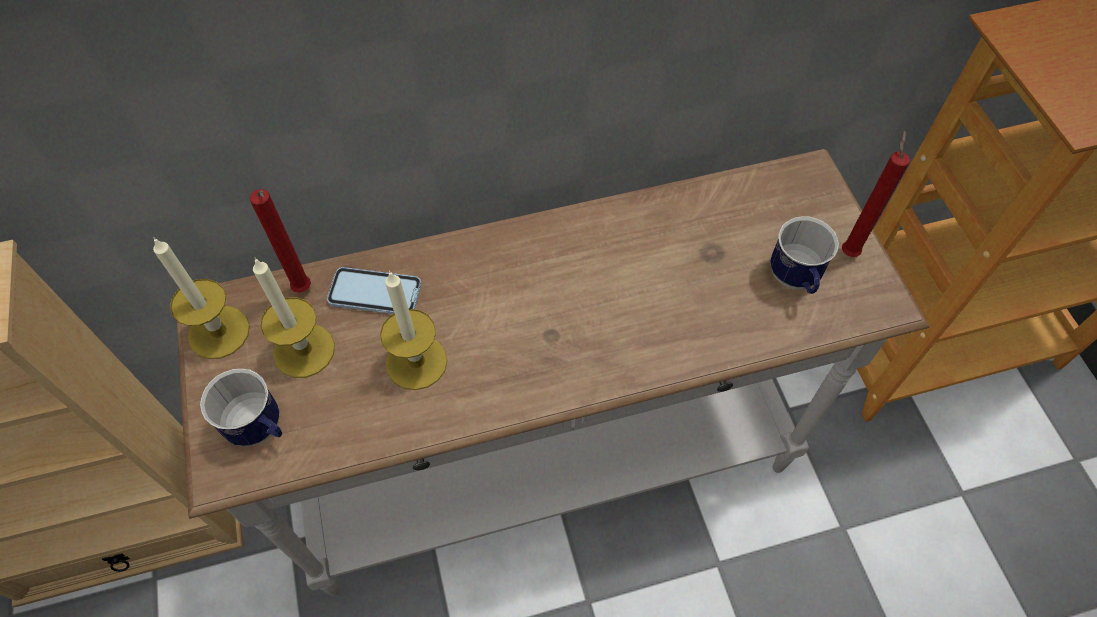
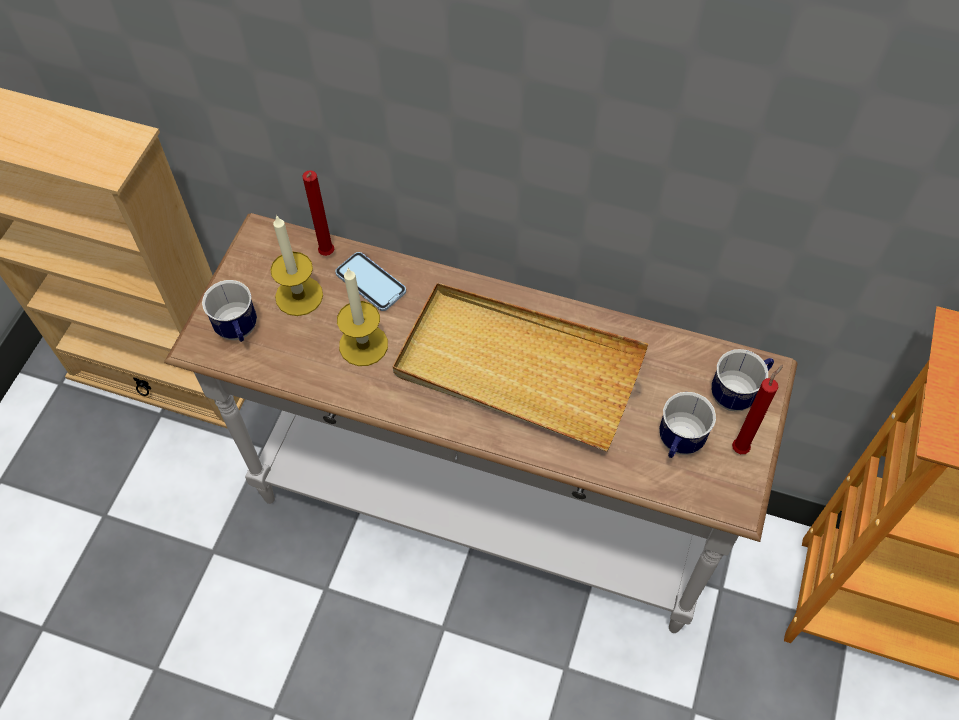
camera: 35 degrees right, 0 degrees up
candle [153,237,250,359] -> none
none -> beige tray [393,283,648,452]
none -> mug [711,349,774,411]

